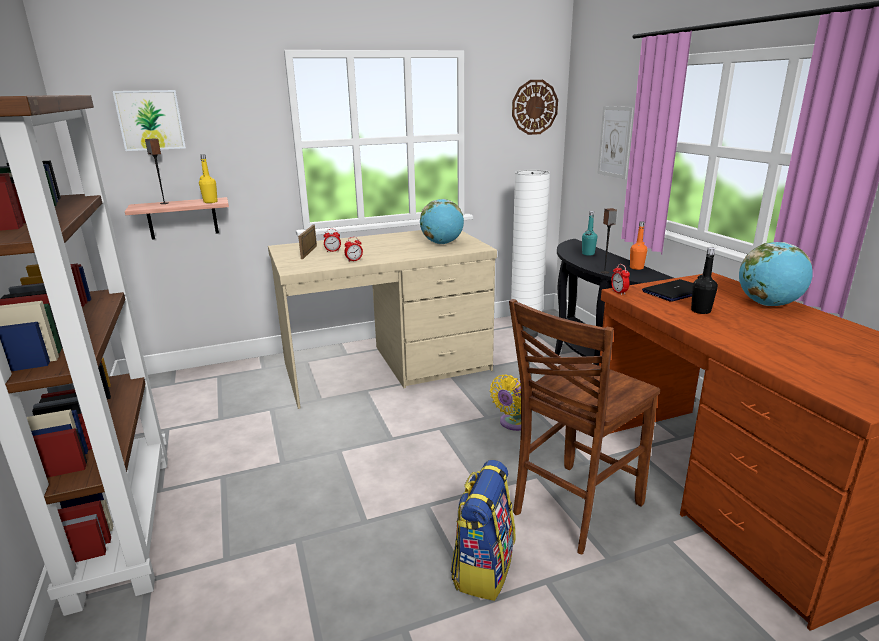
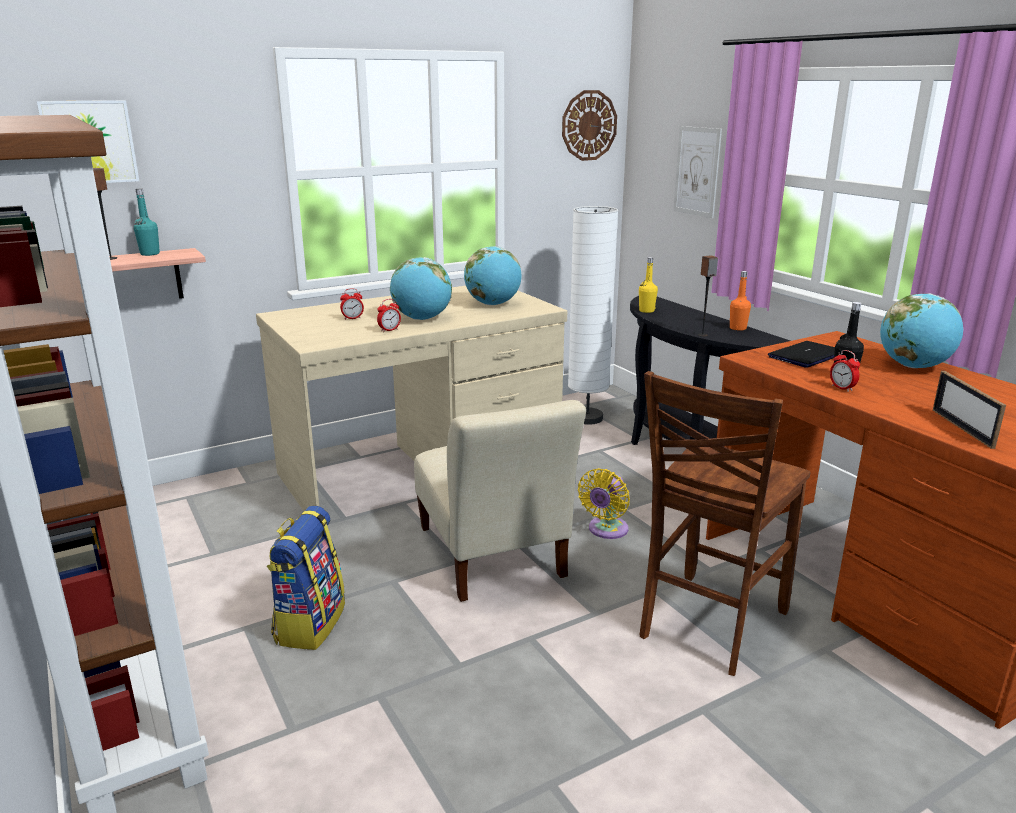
camera: 10 degrees left, 0 degrees up
yellow bottle [199,154,218,203] -> yellow bottle moved to [639,257,658,313]
picture frame [298,225,317,259] -> picture frame moved to [933,371,1006,449]
backpack [451,460,515,601] -> backpack moved to [267,506,345,650]
turquoise bottle [582,211,597,256] -> turquoise bottle moved to [134,189,160,256]
alarm clock [611,264,630,295] -> alarm clock moved to [830,350,860,392]
none -> globe [390,257,452,320]
none -> beige chair [414,400,586,602]

